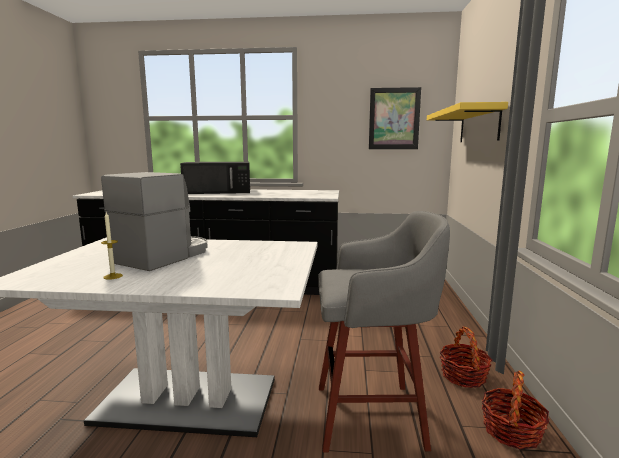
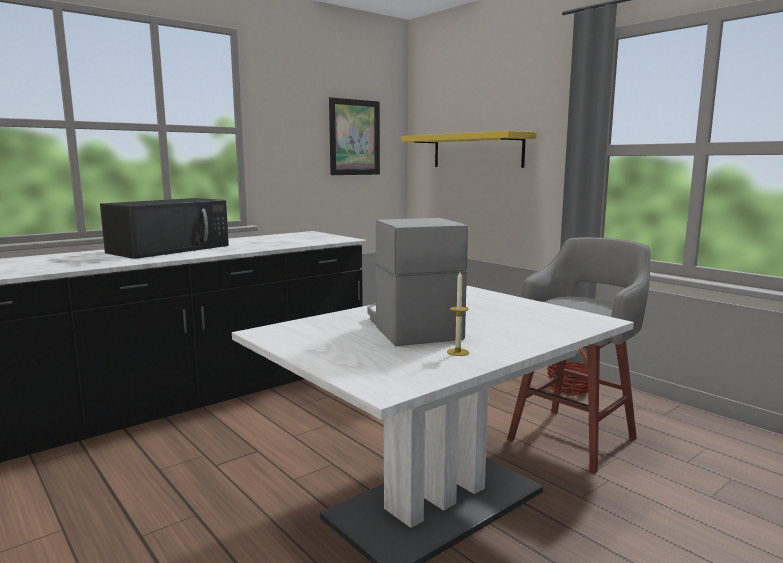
camera: 45 degrees left, 0 degrees up
basket [482,371,549,449] -> none

